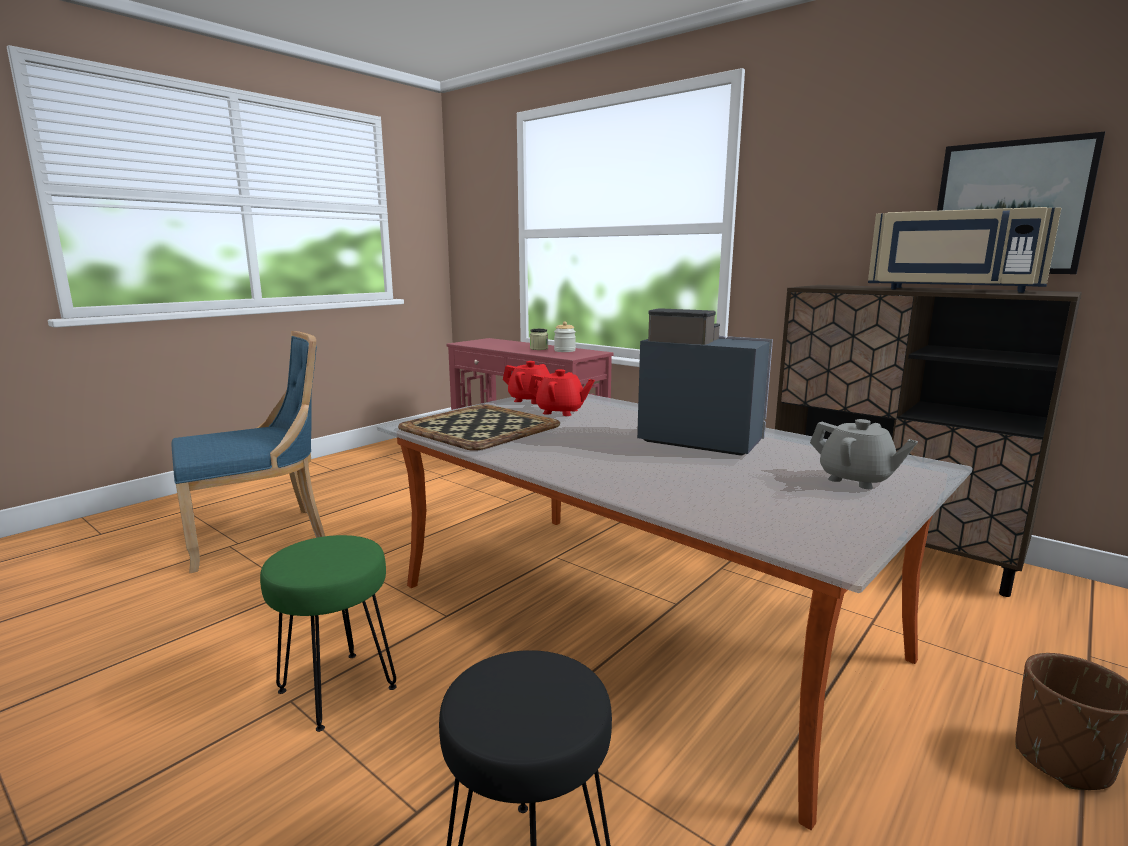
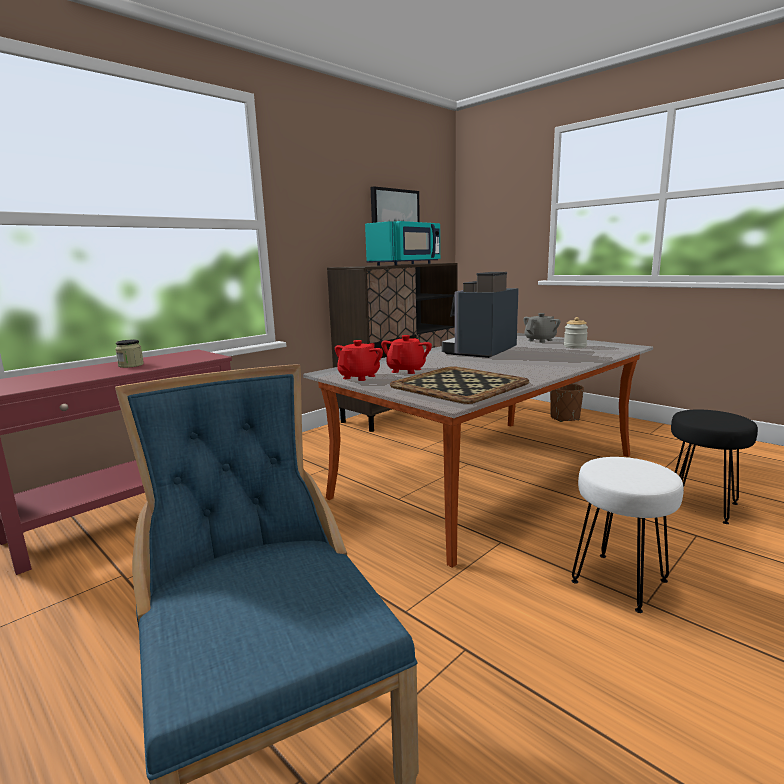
camera: 85 degrees left, 0 degrees up
green stool [260,535,397,732] -> white stool [572,457,684,613]
jar [554,321,576,352] -> jar moved to [564,317,588,348]
beige microwave [868,207,1061,293] -> turquoise microwave [365,221,440,265]

